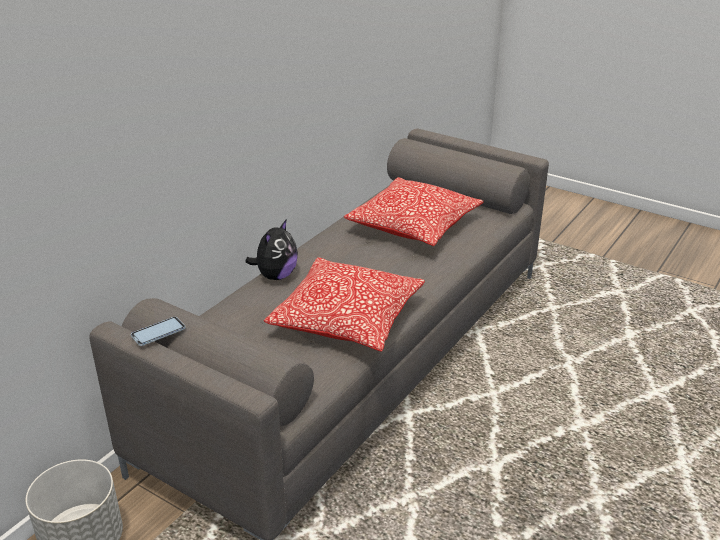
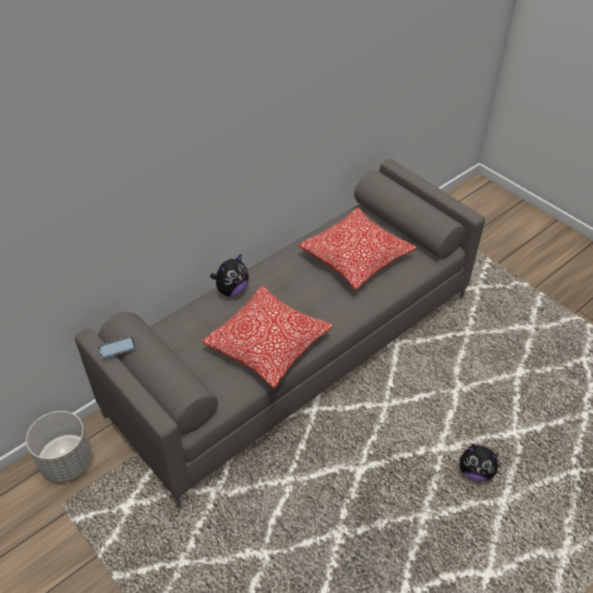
camera: 15 degrees right, 15 degrees up
none -> plush toy [460,444,501,482]

